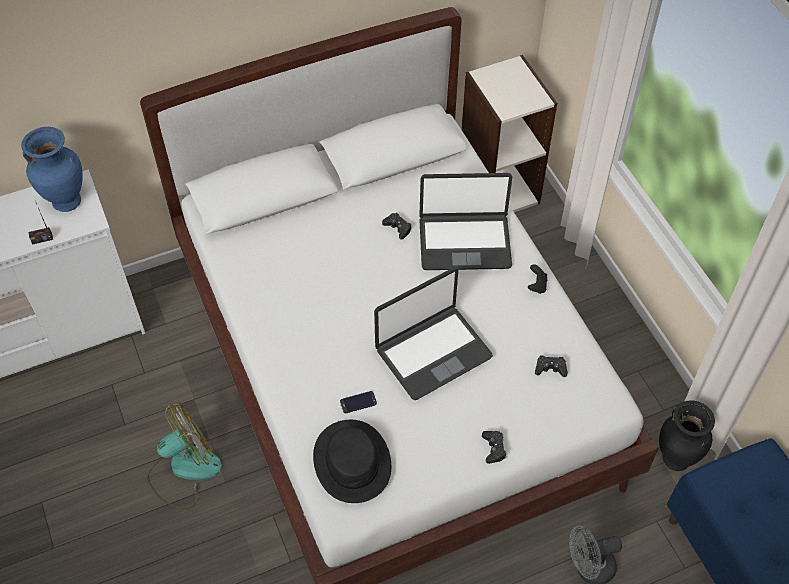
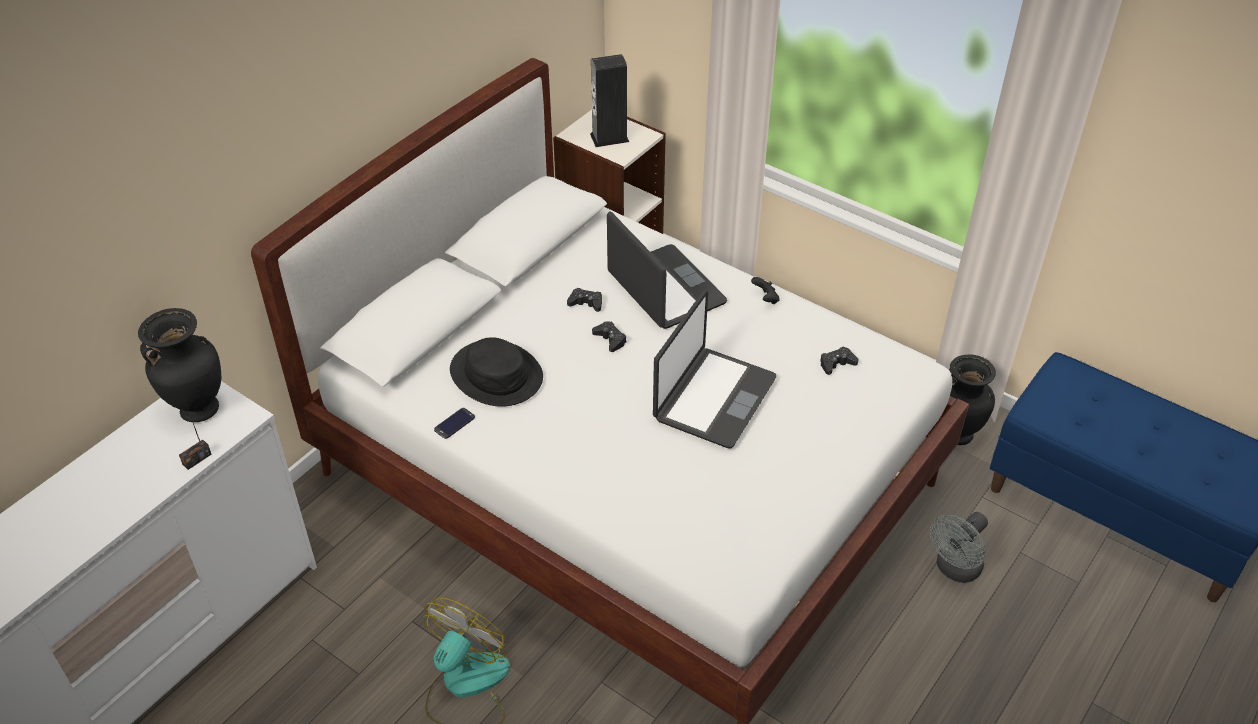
camera: 30 degrees left, 10 degrees down
blue vase [21,127,83,212] -> black vase [138,308,221,422]
black hat [313,420,391,503] -> black hat moved to [450,337,543,407]
phone [340,391,377,413] -> phone moved to [434,408,475,439]
laptop [419,173,512,270] -> laptop turned 90 degrees counterclockwise [607,211,727,329]
black game controller [482,431,506,464] -> black game controller moved to [592,321,627,352]
none -> speaker [590,54,629,147]

